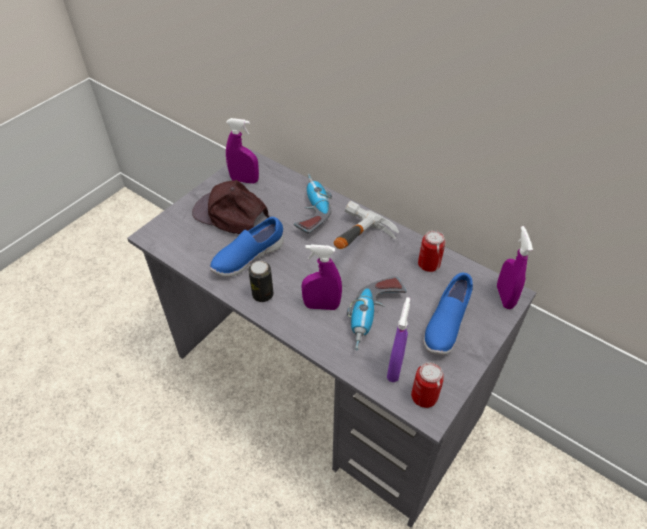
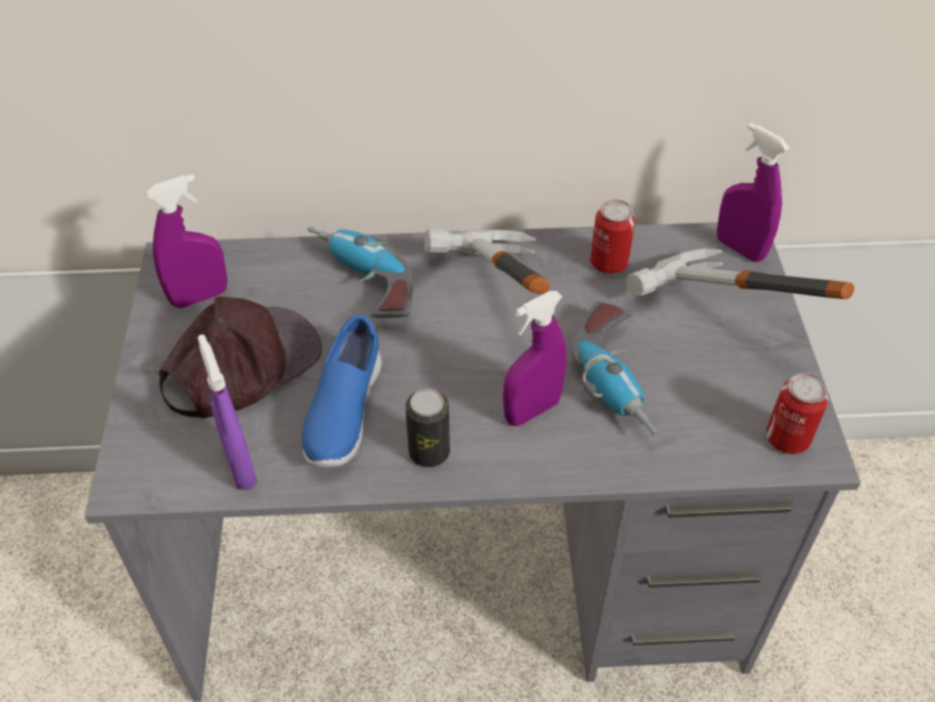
camera: 40 degrees left, 0 degrees up
brown cap [192,180,269,234] -> brown cap turned 150 degrees clockwise [159,296,322,418]
purple spray bottle [387,297,410,382] -> purple spray bottle moved to [198,334,257,490]
blue shoe [424,273,473,355] -> hammer [627,249,854,299]

